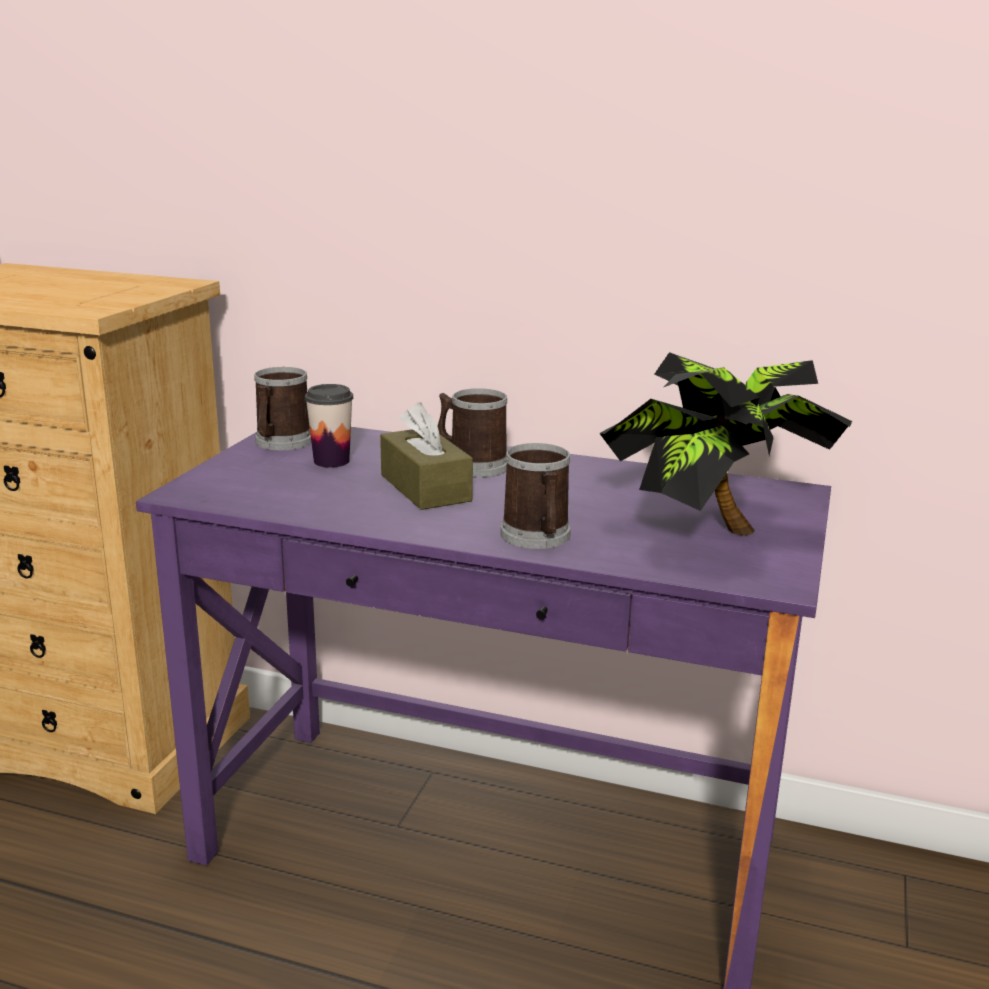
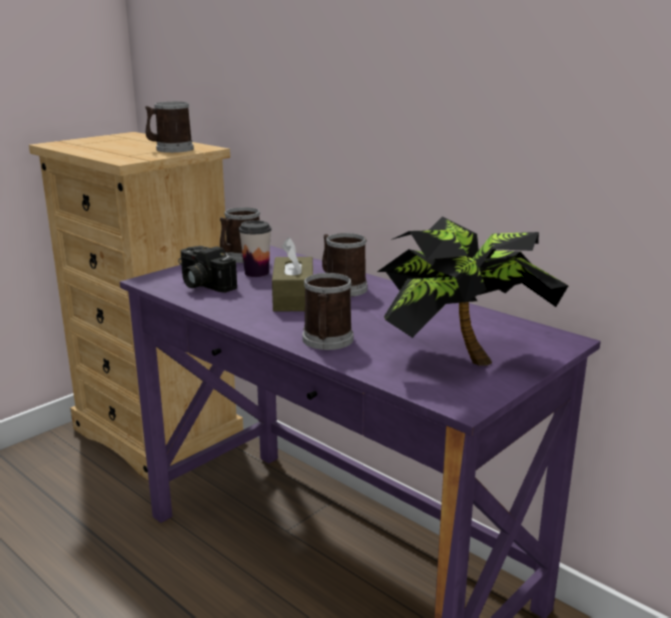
camera: 25 degrees right, 0 degrees up
none -> mug [145,102,194,153]
none -> camera [178,246,237,293]

